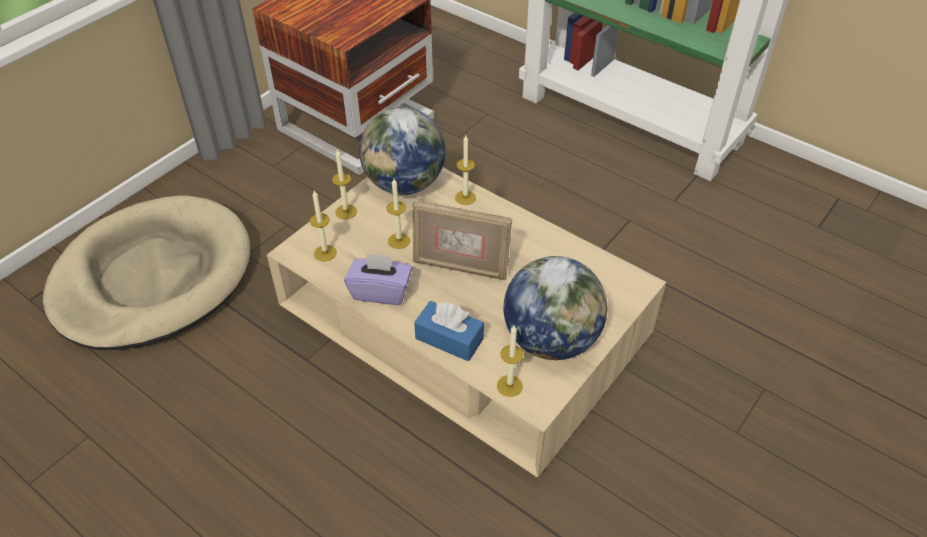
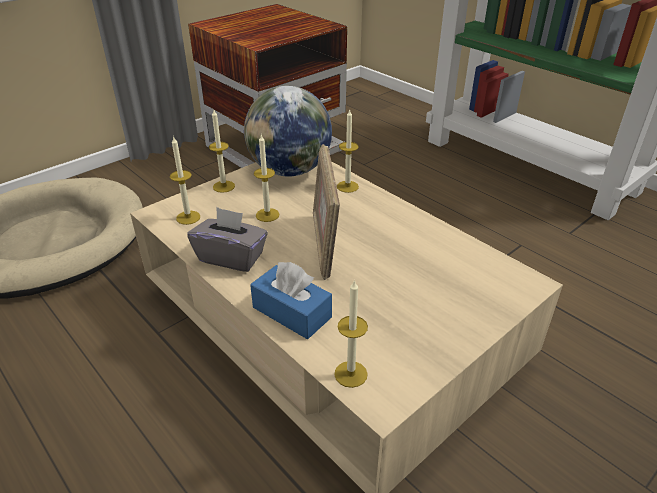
camera: 10 degrees right, 10 degrees down
purple tissue box [344,253,412,305] -> grey tissue box [187,207,268,272]
picture frame [412,200,512,280] -> picture frame turned 60 degrees clockwise [313,144,340,280]
globe [504,256,608,360] -> none

